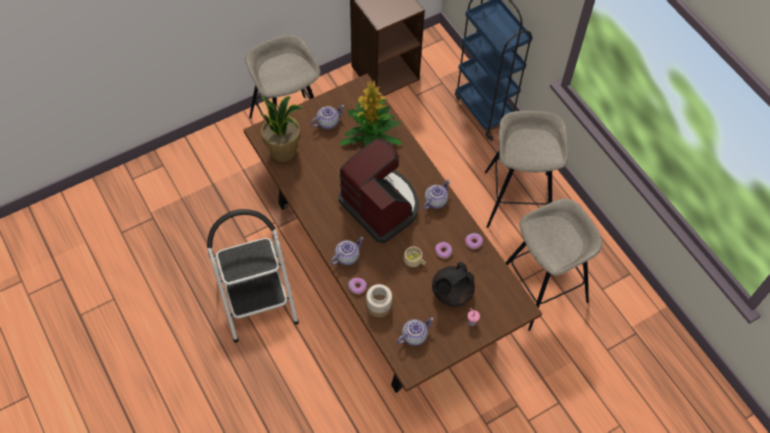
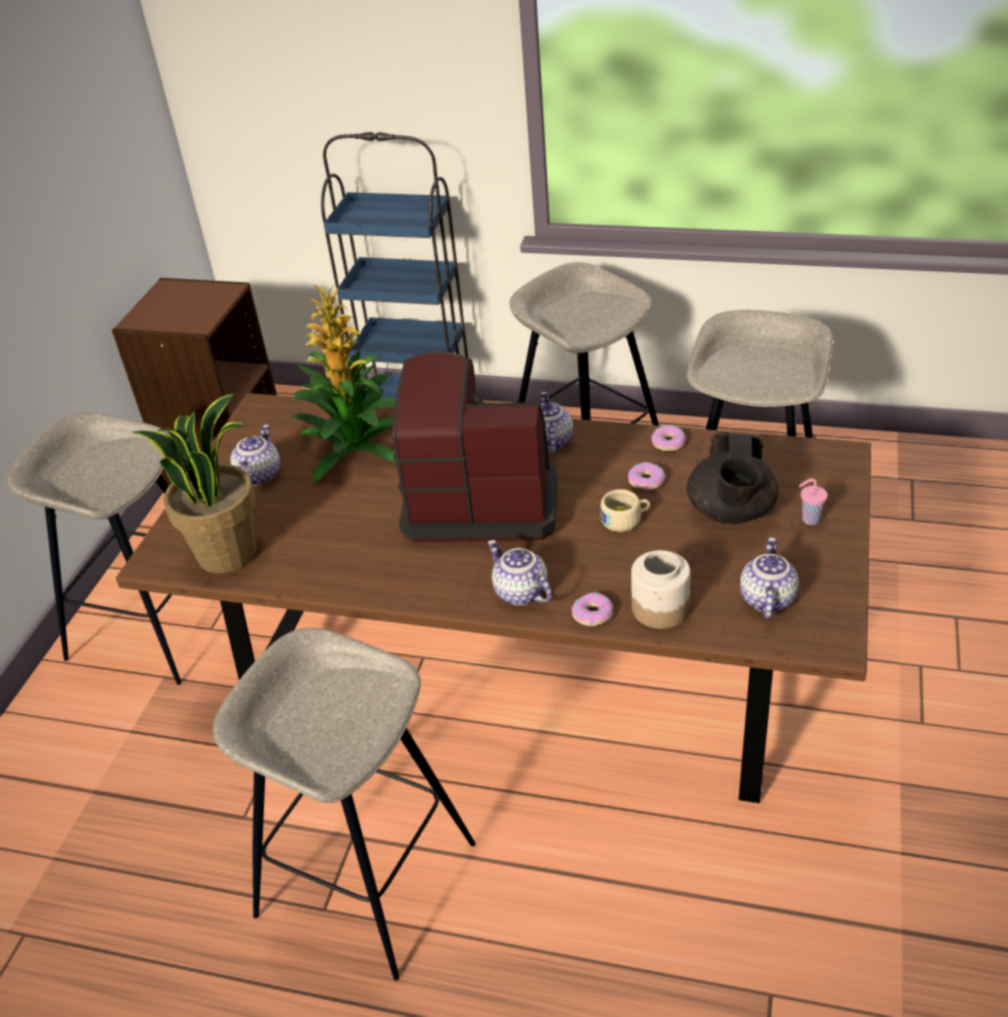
camera: 40 degrees left, 20 degrees down
step ladder [207,209,299,343] -> grey stool [213,628,476,981]
teapot [330,237,364,265] -> teapot turned 45 degrees counterclockwise [488,540,552,605]

